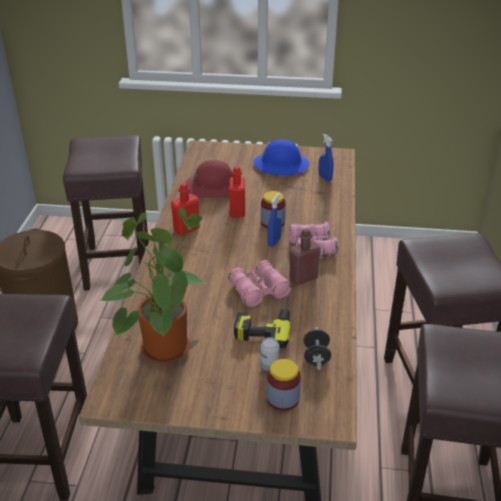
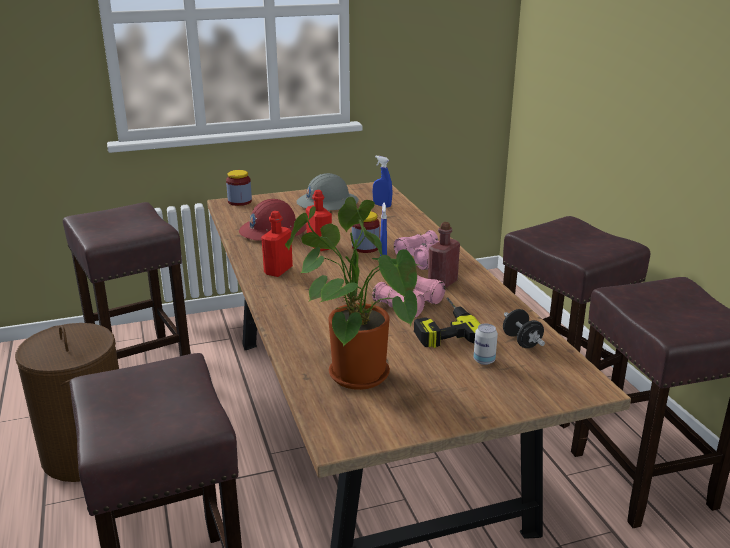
camera: 25 degrees left, 10 degrees down
blue hard hat [253,139,309,176] -> grey hard hat [297,173,359,211]
jar [267,359,301,411] -> jar moved to [226,170,252,206]

